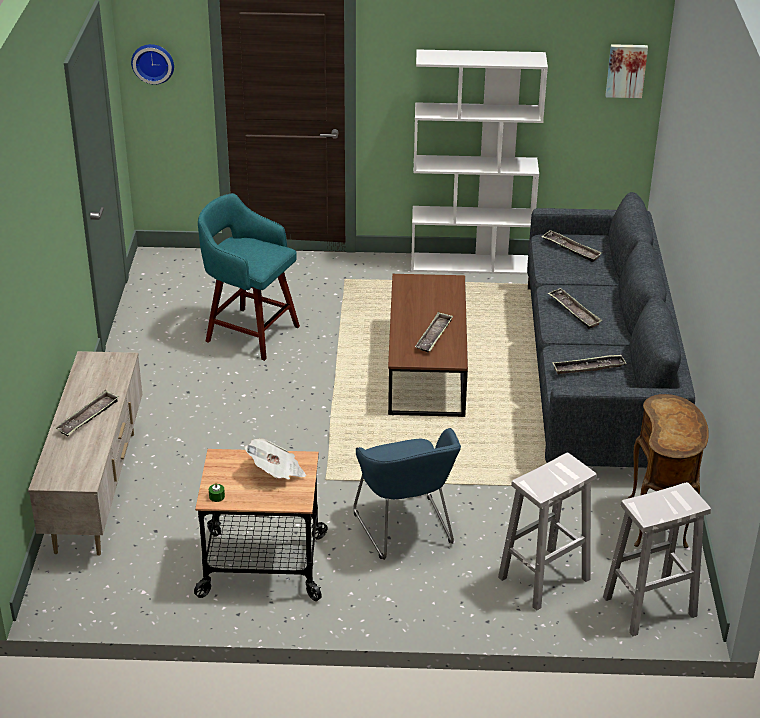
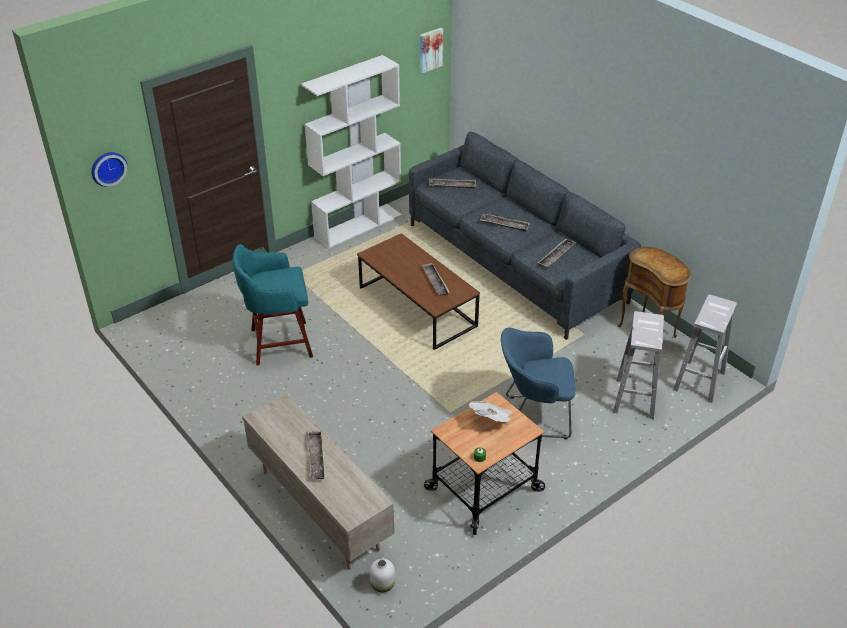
camera: 40 degrees left, 5 degrees up
blue armchair [354,428,461,560] -> blue armchair turned 150 degrees clockwise [501,327,576,439]
none -> white vase [370,558,395,593]

